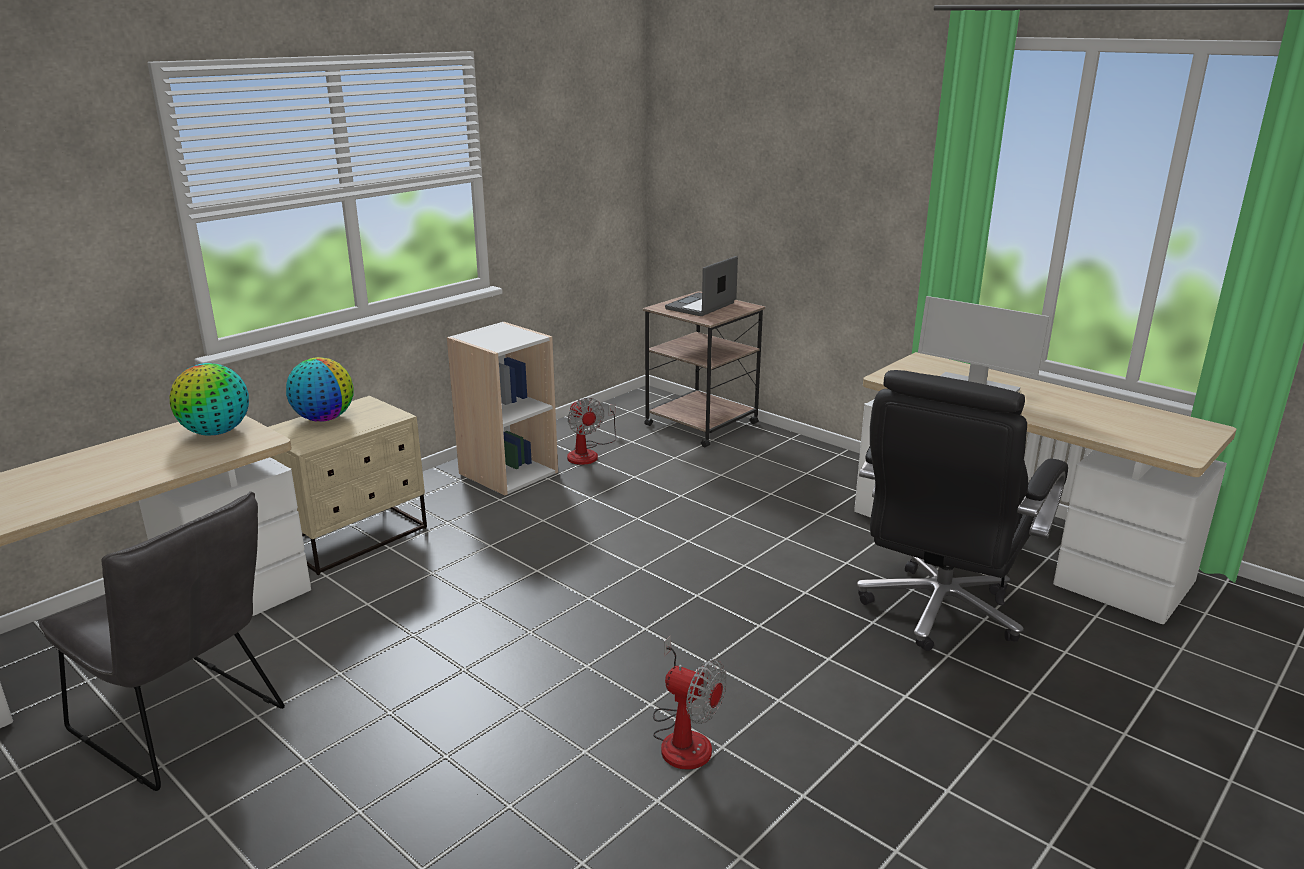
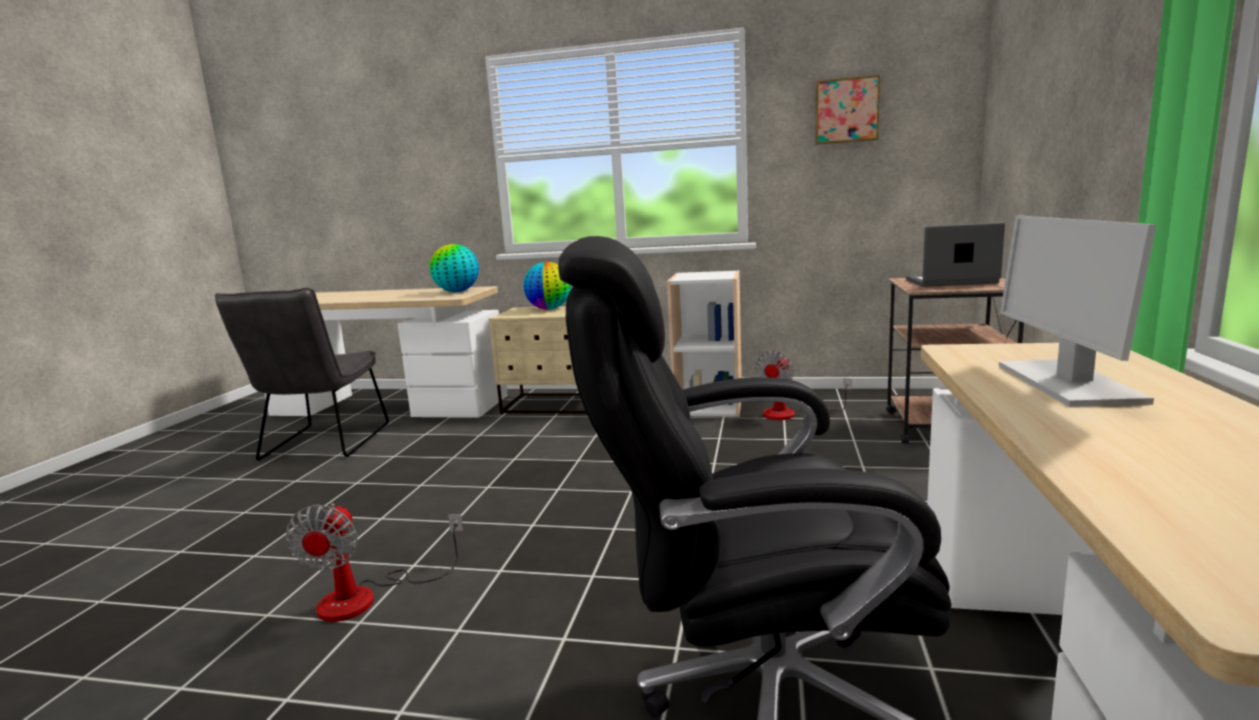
camera: 60 degrees right, 10 degrees down
none -> picture [815,75,880,145]

